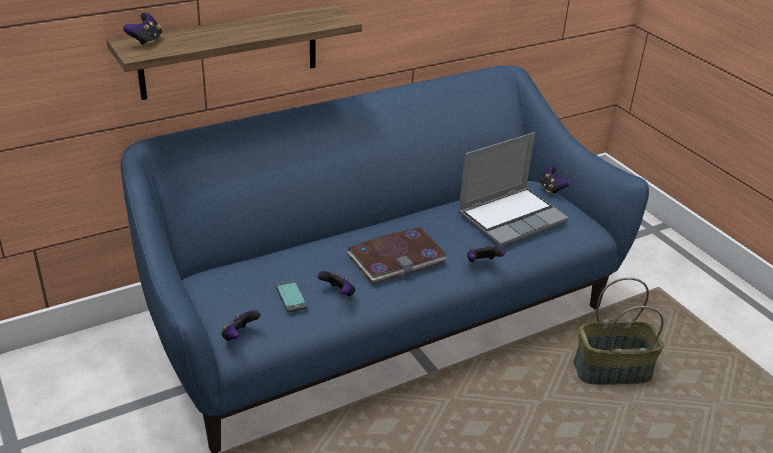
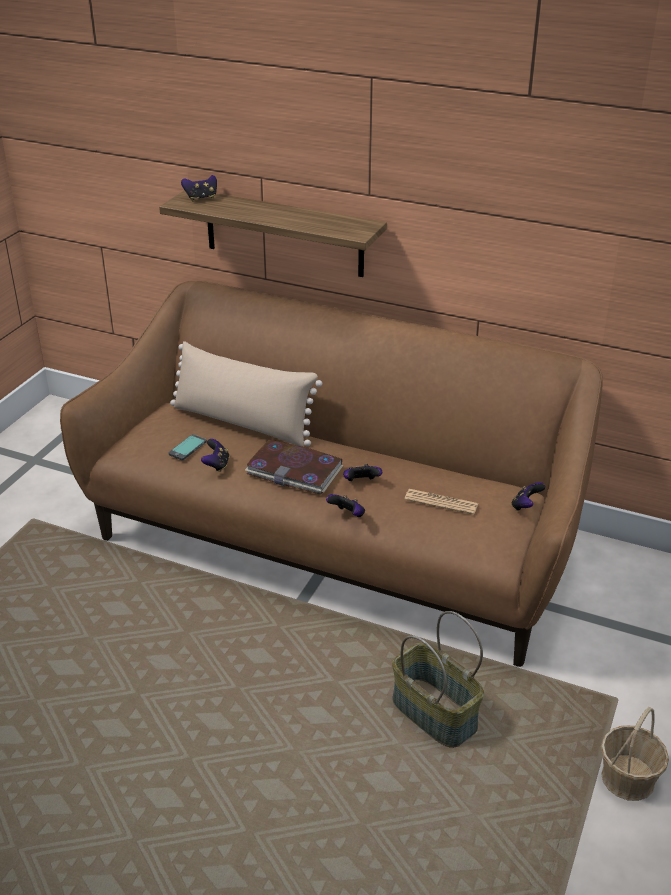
camera: 55 degrees right, 0 degrees up
blue sofa [120,65,649,453] -> brown sofa [60,281,603,667]
game controller [221,310,261,341] -> game controller moved to [343,464,382,481]
laptop [458,132,569,246] -> newspaper [404,489,479,515]
none -> beige pillow [170,341,322,447]
none -> basket [601,707,669,801]

